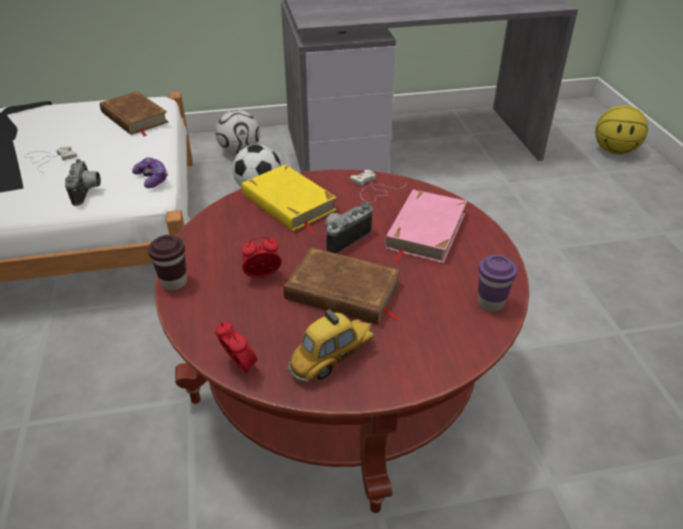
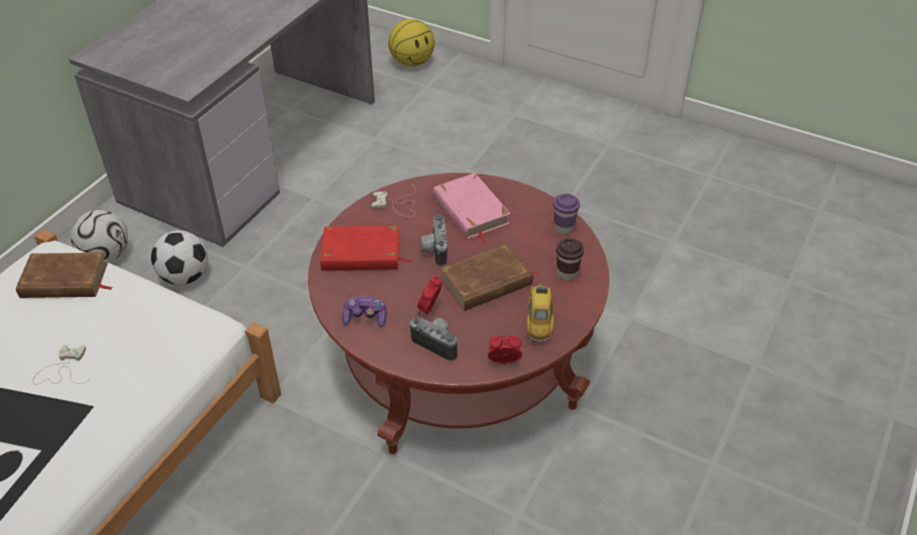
camera: 50 degrees left, 5 degrees up
camera [65,159,101,206] -> camera moved to [410,318,459,361]
game controller [132,157,168,188] -> game controller moved to [342,296,387,327]
brown cup [148,235,187,291] -> brown cup moved to [556,238,584,281]
yellow book [242,165,337,234] -> red book [320,225,412,271]

